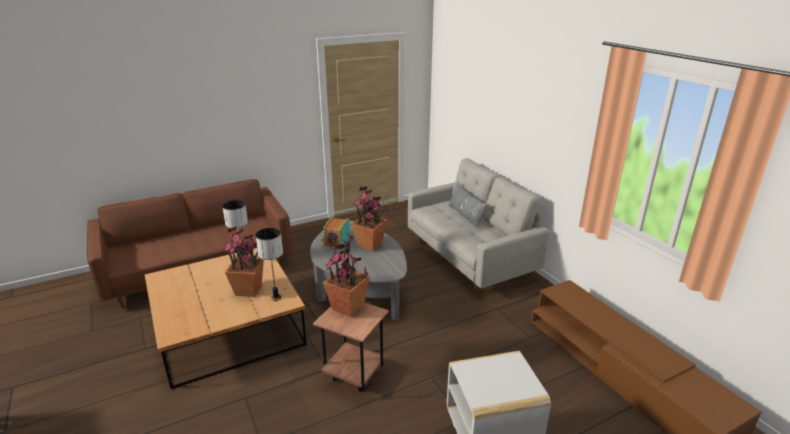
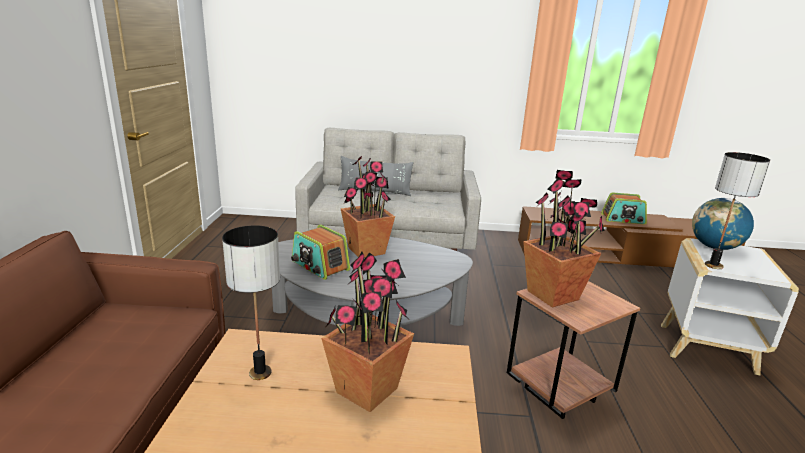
camera: 60 degrees left, 5 degrees down
table lamp [256,228,283,301] -> table lamp moved to [705,152,770,269]
none -> radio [601,192,647,224]
none -> globe [692,198,754,250]

